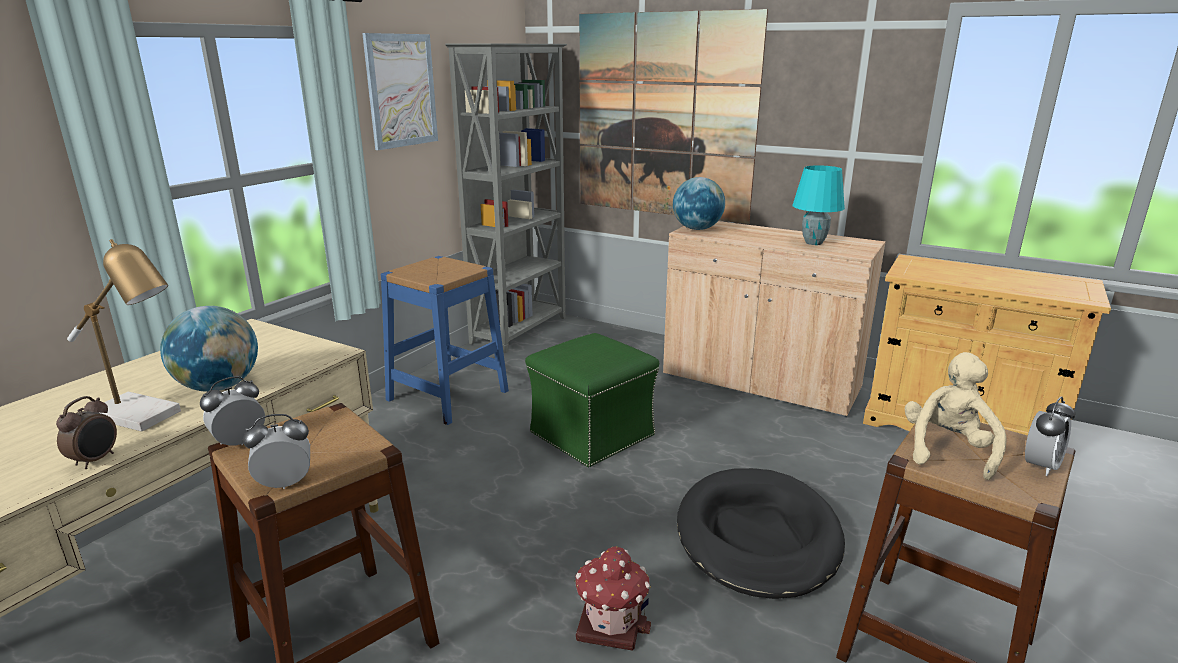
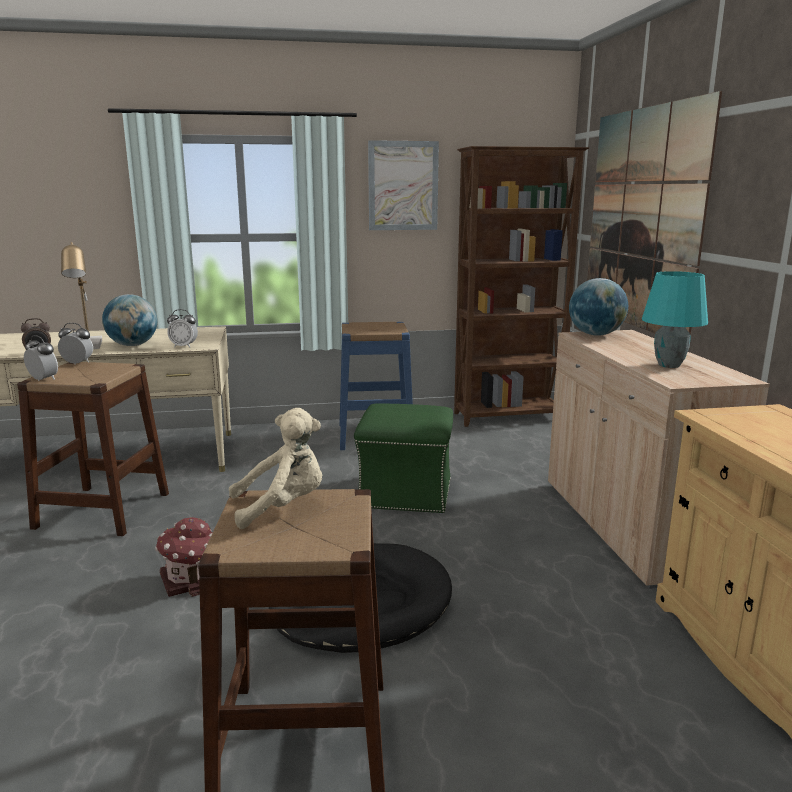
camera: 50 degrees right, 5 degrees down
grey bookcase [445,43,567,353] -> brown bookcase [454,146,589,427]
alarm clock [1025,397,1075,476] -> alarm clock moved to [167,309,198,348]

